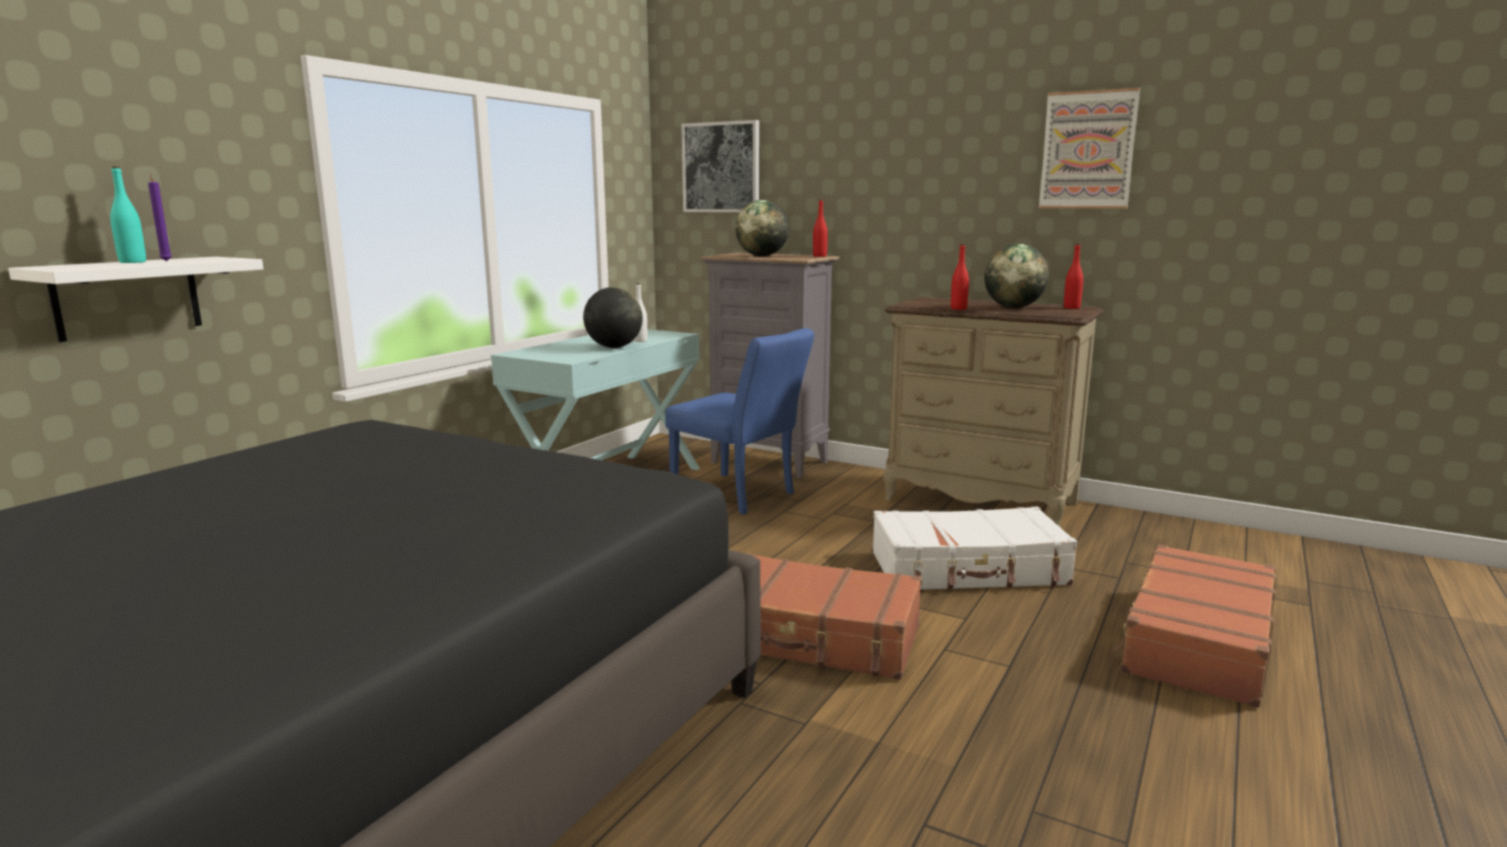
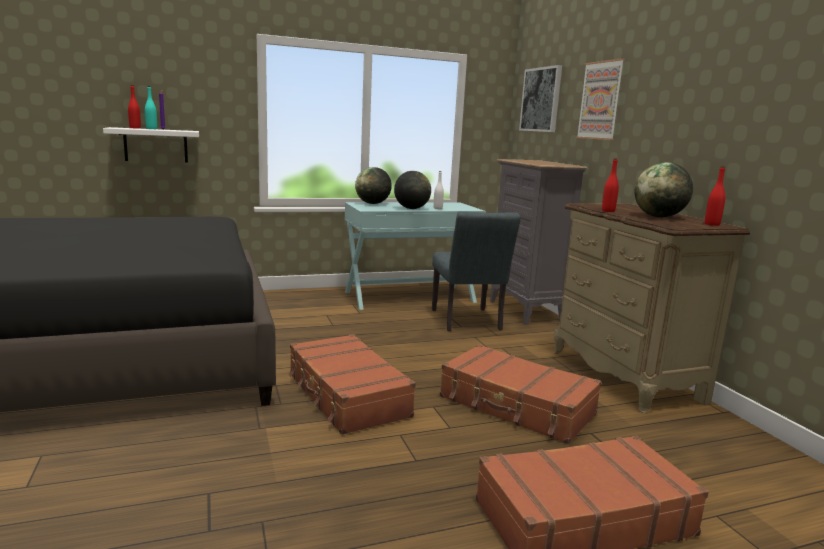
camera: 40 degrees right, 0 degrees up
blue chair [665,328,814,515] -> grey chair [432,211,520,331]
globe [736,200,789,256] -> globe moved to [355,167,392,204]
red bottle [813,200,828,257] -> red bottle moved to [128,85,141,129]
white suitcase [872,507,1077,590] -> brown suitcase [440,344,601,444]
picture [1039,88,1140,209] -> picture moved to [576,58,625,140]

